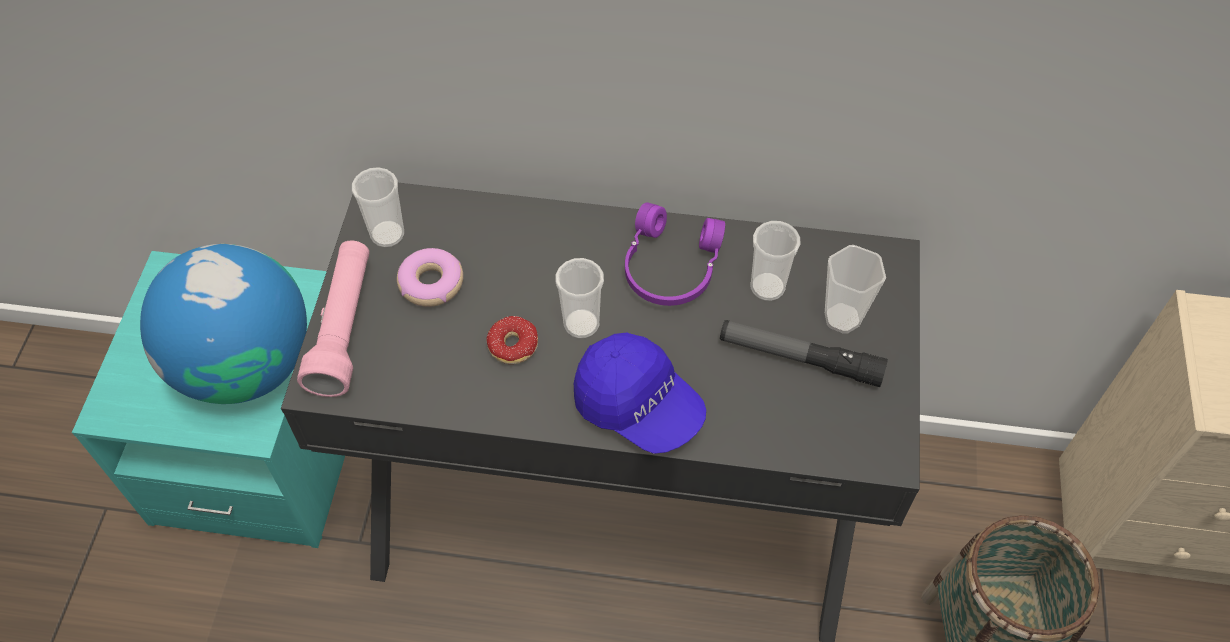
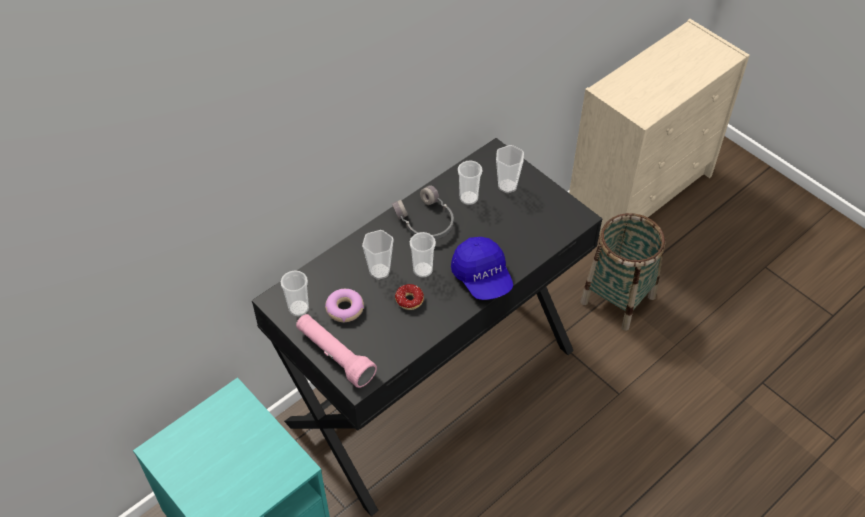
camera: 50 degrees left, 5 degrees down
globe [140,244,307,404] -> none
blue cap [574,333,706,454] -> blue cap turned 75 degrees clockwise [451,237,513,300]
purple headphones [625,203,725,306] -> grey headphones [392,185,454,239]
flashlight [720,320,888,387] -> none
none -> cup [362,230,394,280]

